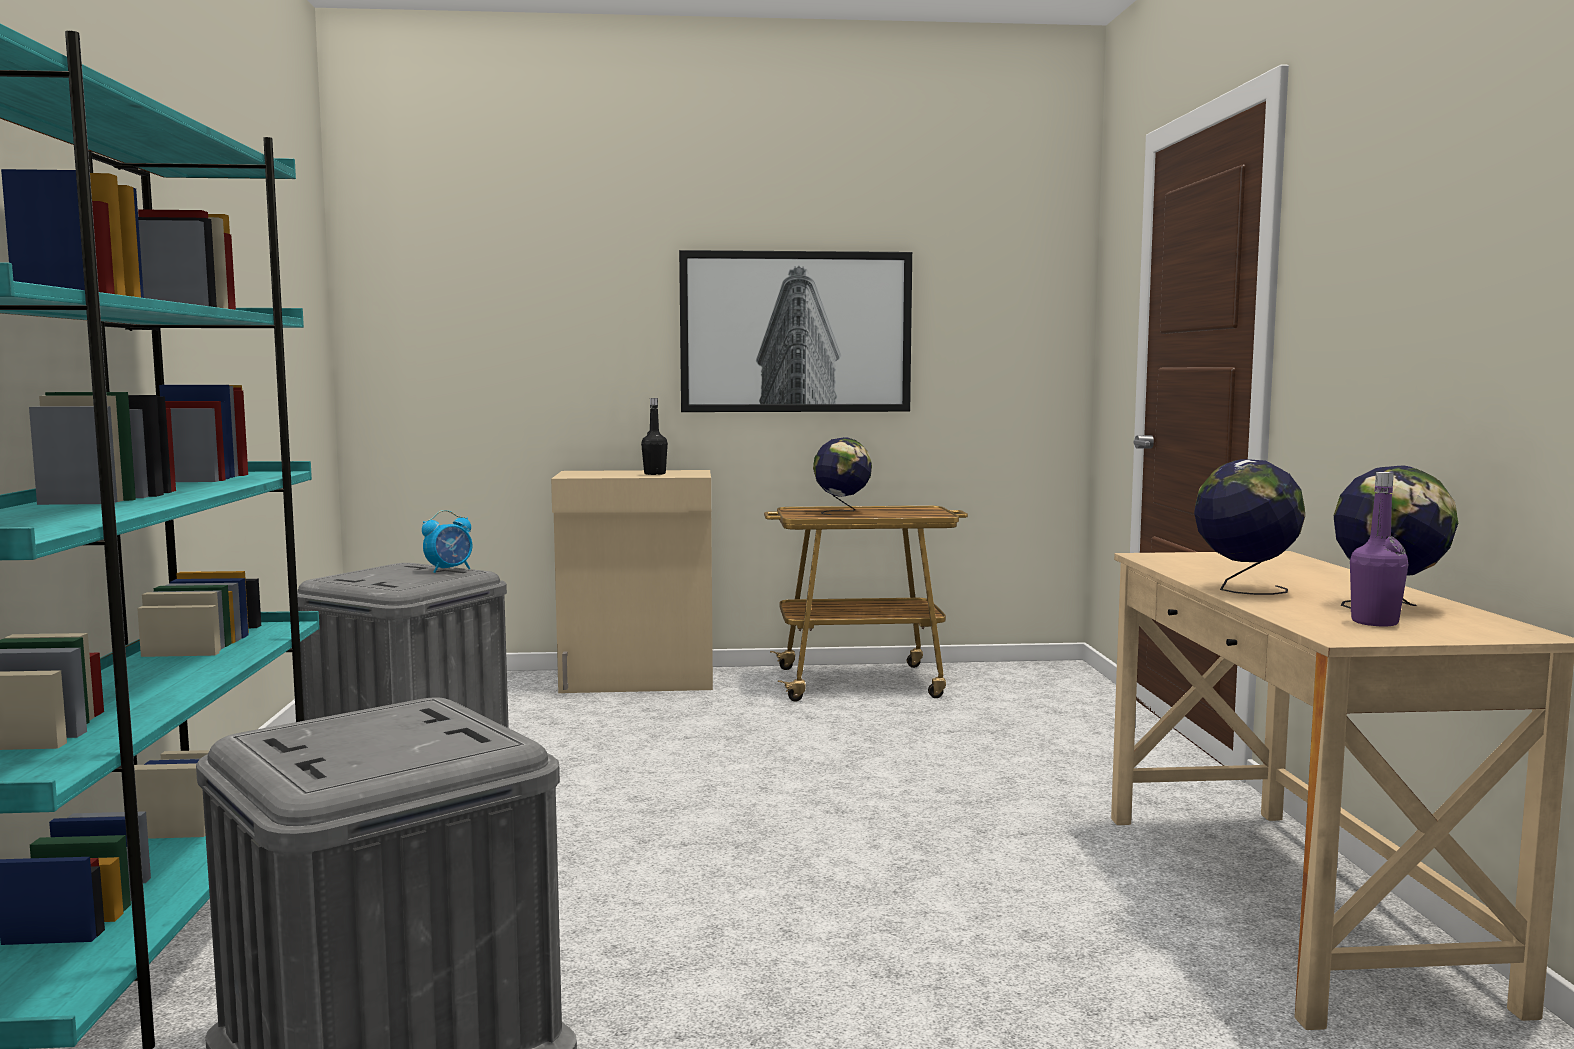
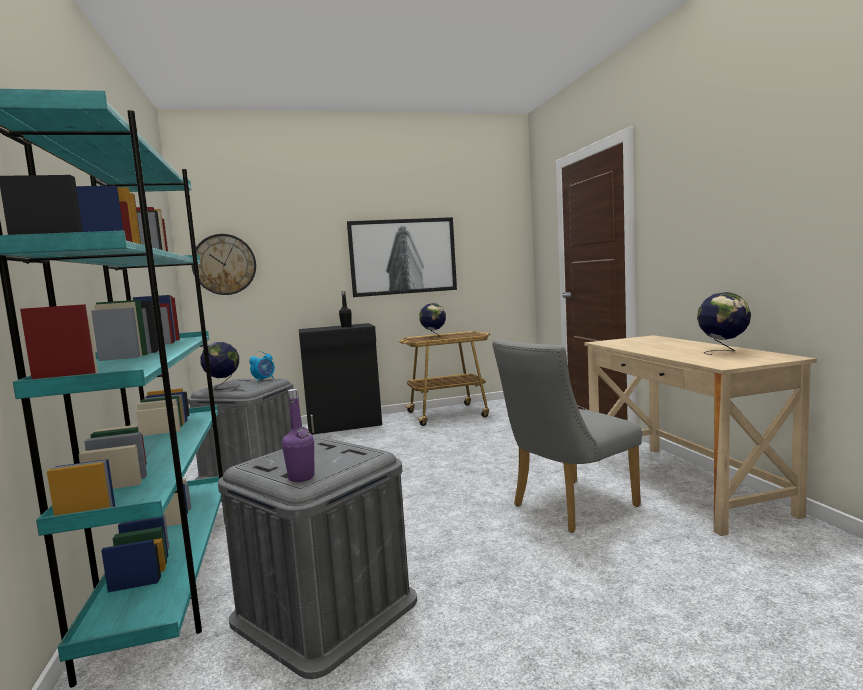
camera: 10 degrees left, 0 degrees up
beige cabinet [551,470,713,693] -> black cabinet [299,323,382,435]
globe [1194,459,1305,595] -> globe moved to [200,342,239,389]
purple bottle [1350,472,1408,627] -> purple bottle moved to [282,389,314,482]
none -> wall clock [192,234,256,295]
none -> grey chair [492,339,642,533]

